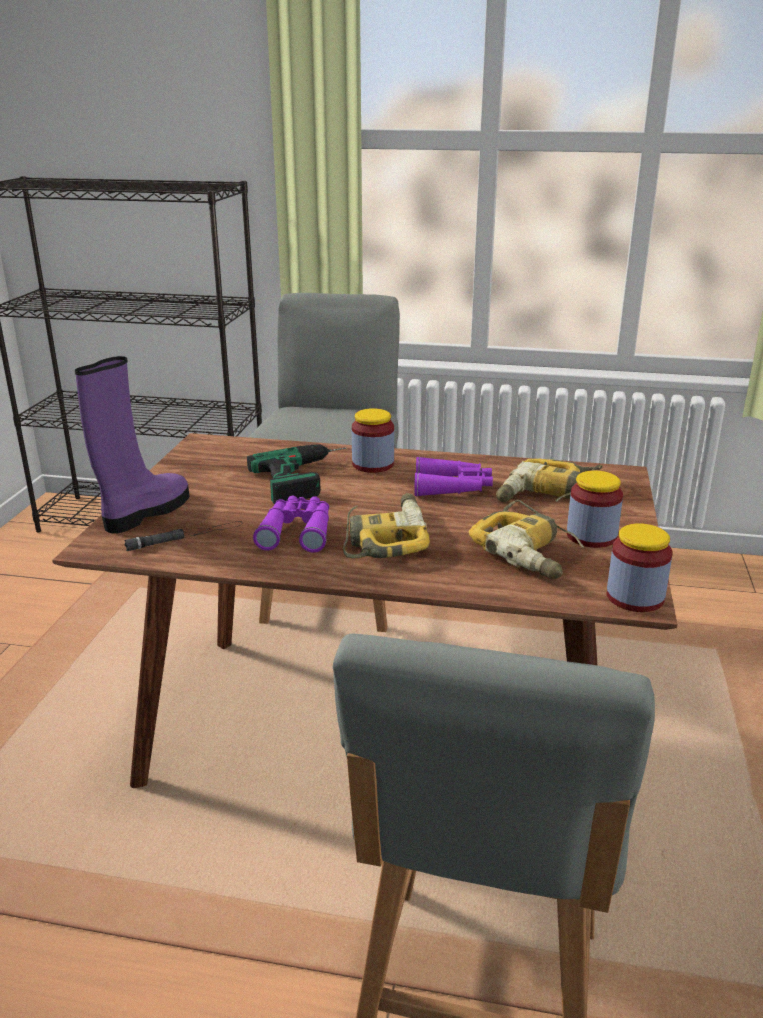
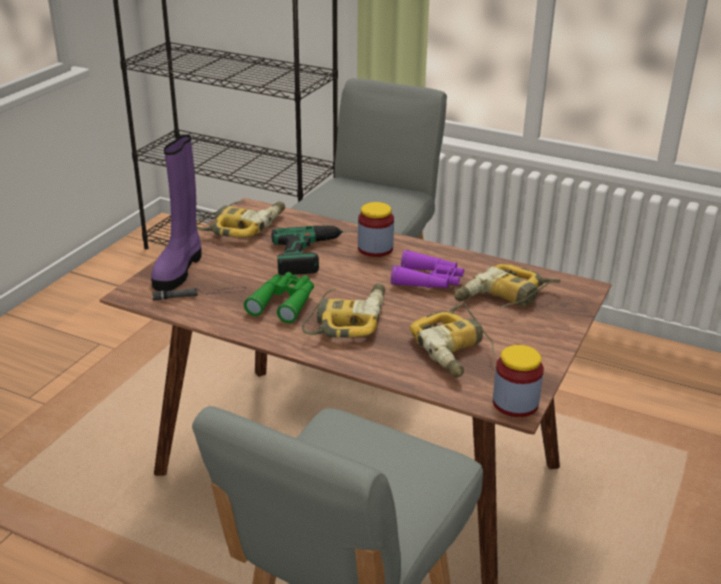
camera: 15 degrees right, 5 degrees up
purple boot [75,356,189,534] -> purple boot turned 150 degrees clockwise [151,134,202,291]
purple binoculars [253,496,329,553] -> green binoculars [244,272,314,323]
jar [567,470,623,548] -> none
none -> power drill [196,201,285,238]

